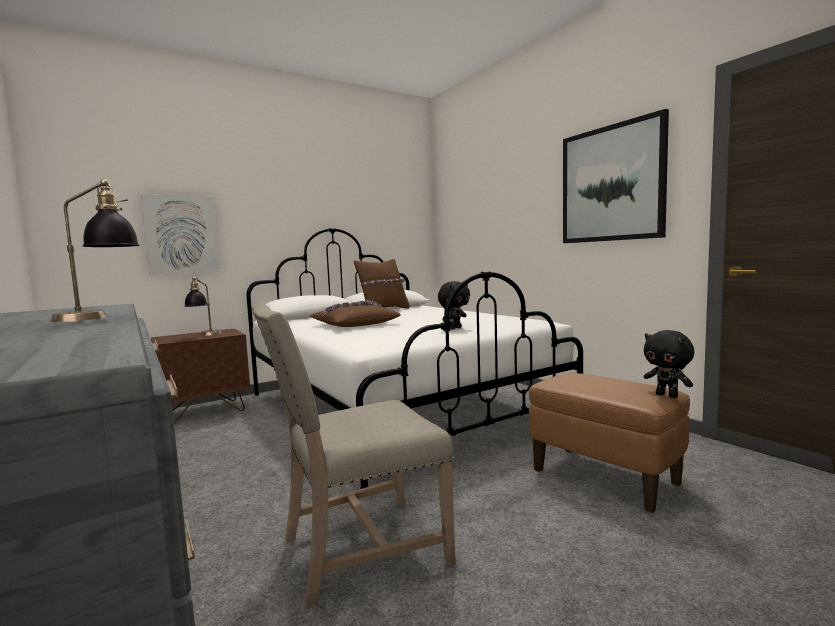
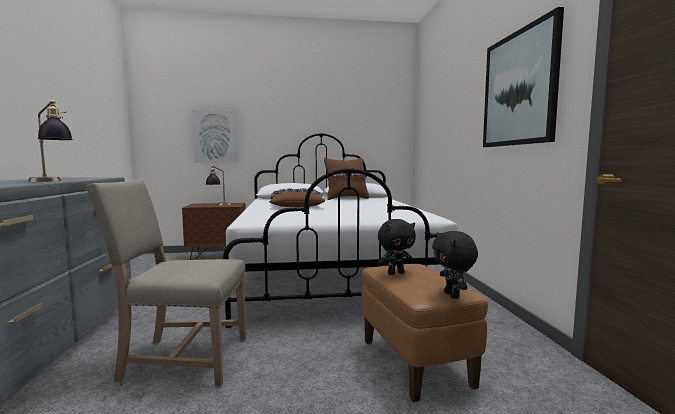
camera: 25 degrees right, 0 degrees up
black plush toy [438,281,470,330] -> black plush toy moved to [378,219,416,275]

